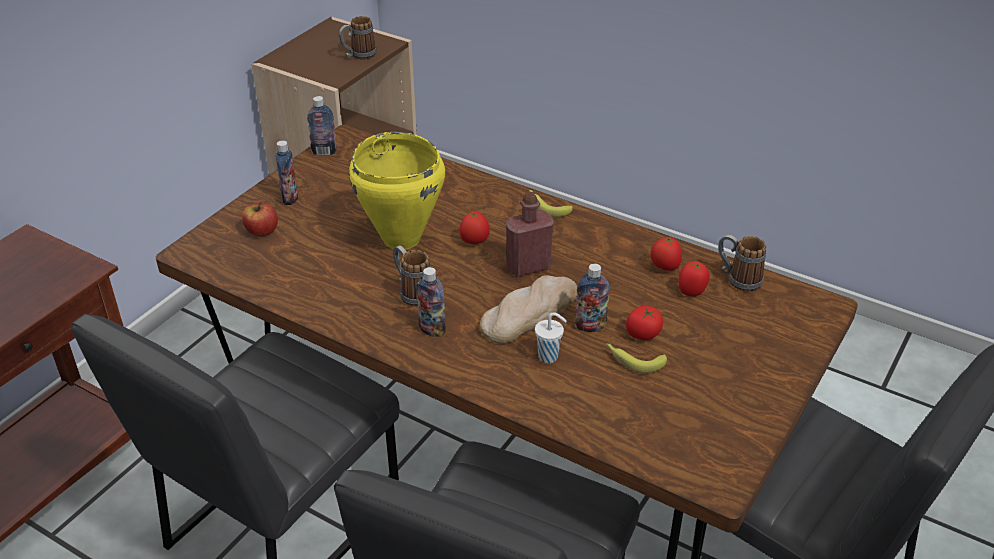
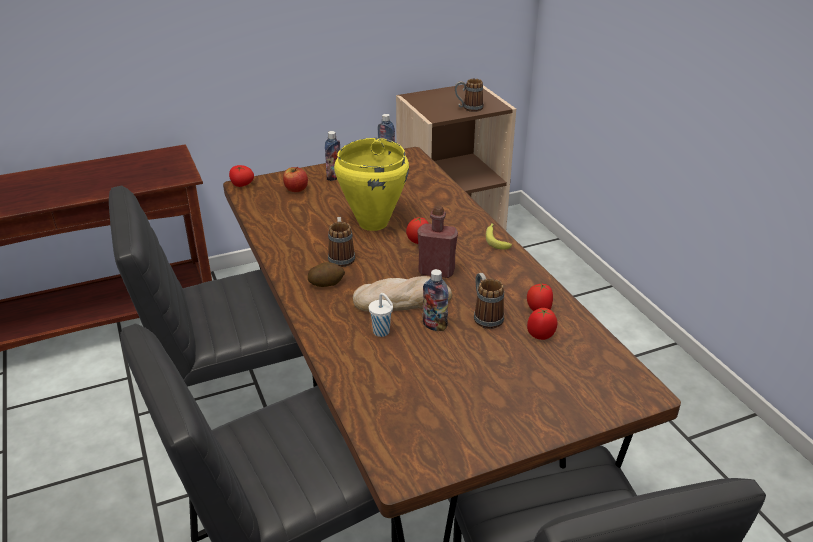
camera: 35 degrees right, 5 degrees down
bottle [416,267,446,337] -> potato [308,262,345,287]
banana [606,344,667,373] -> none
tomato [626,306,663,340] -> tomato moved to [229,165,254,187]
mug [718,234,766,292] -> mug moved to [474,273,504,329]

